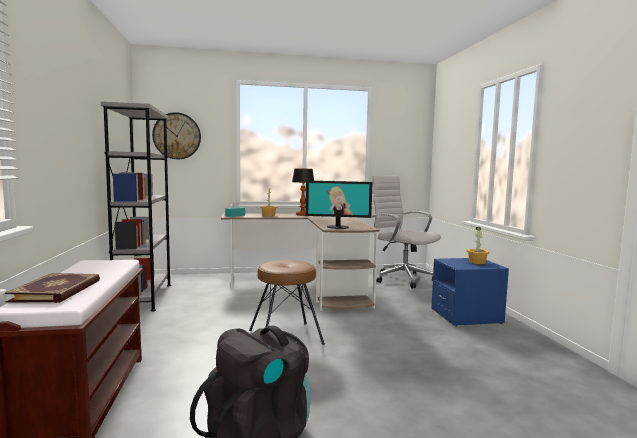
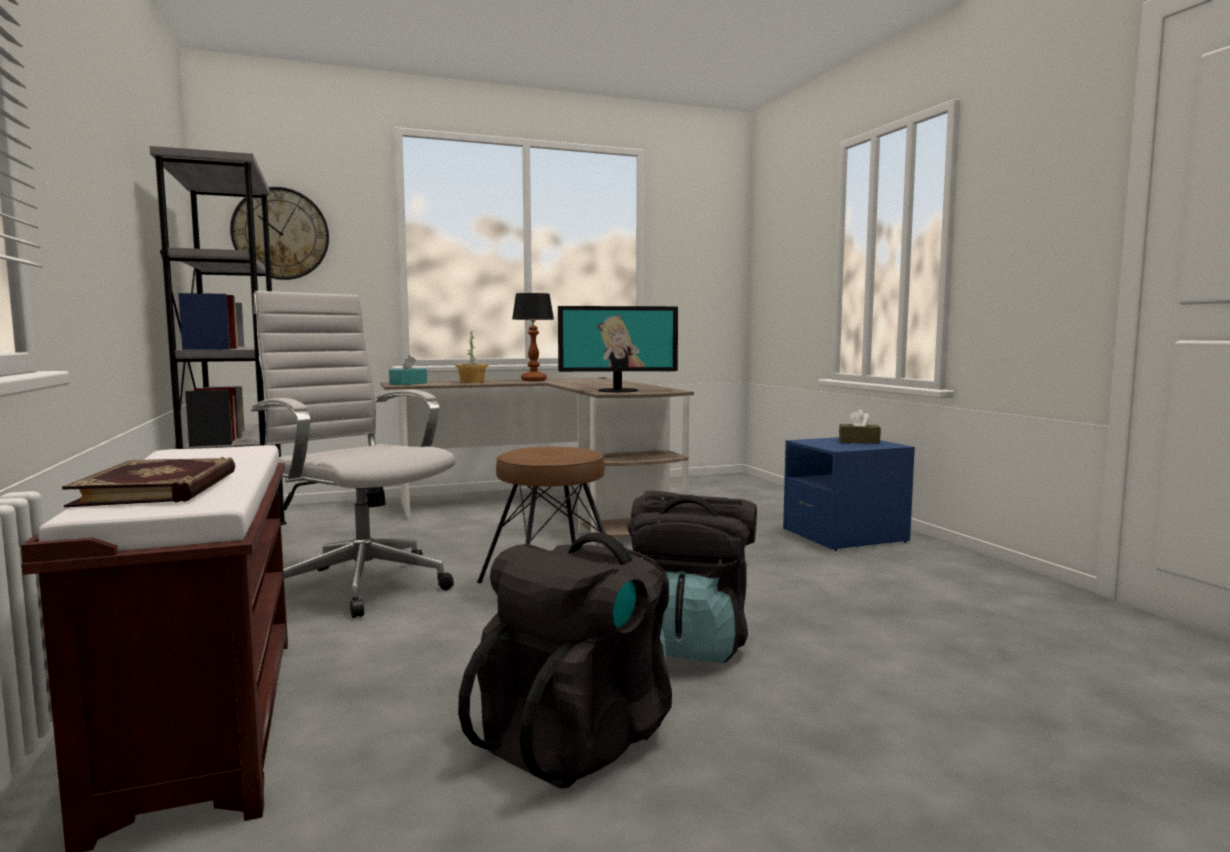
camera: 10 degrees left, 0 degrees up
white office chair [372,176,441,289] -> white office chair moved to [251,291,456,618]
potted plant [466,227,490,264] -> brown tissue box [839,410,881,444]
none -> black backpack [627,491,757,663]

